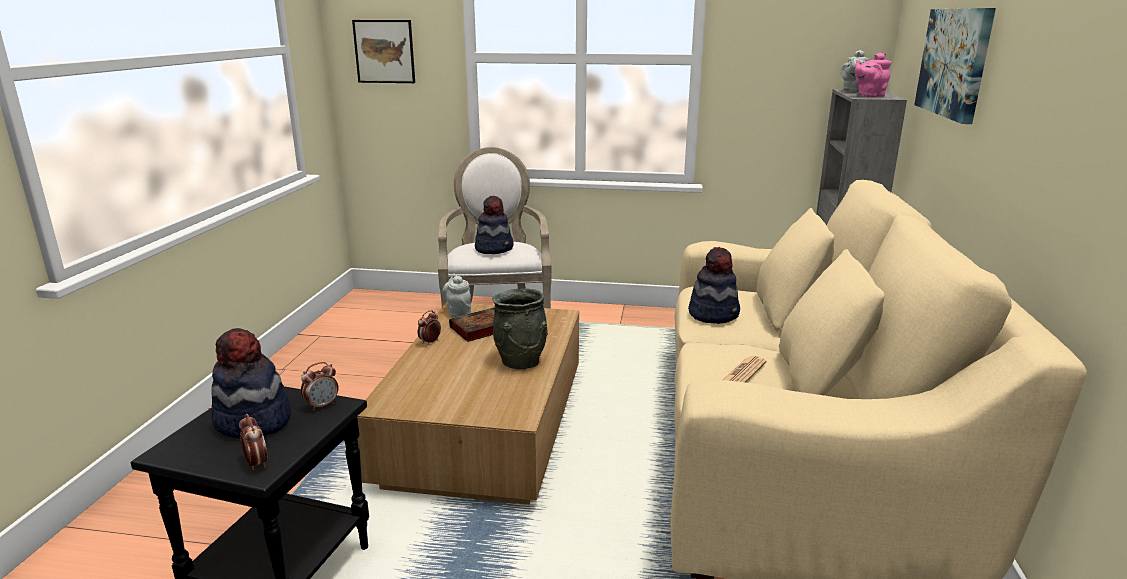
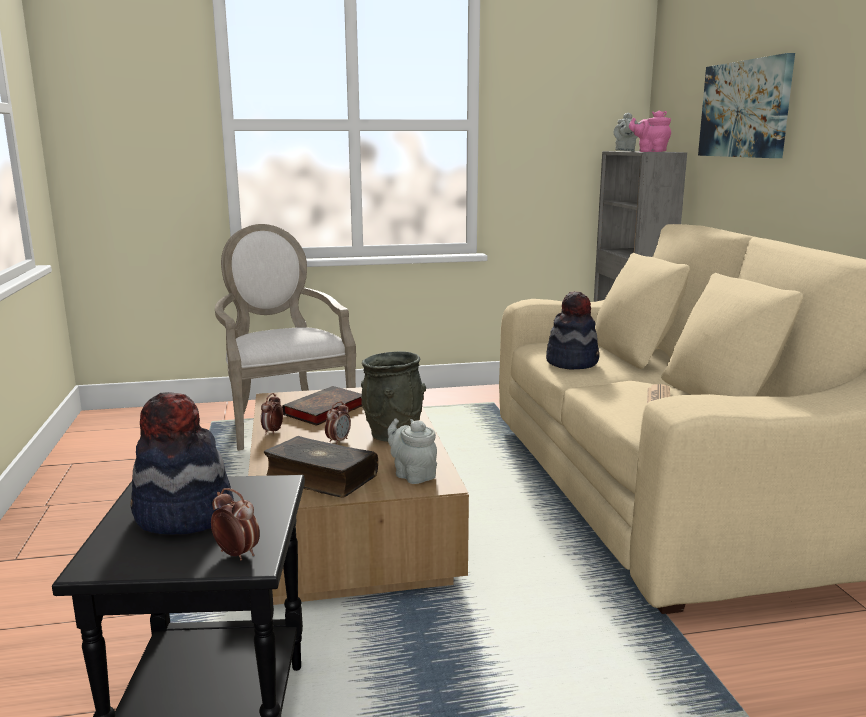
camera: 20 degrees left, 5 degrees down
alarm clock [301,362,338,411] -> alarm clock moved to [325,401,351,445]
picture [352,20,415,83] -> none
grey teapot [442,274,471,318] -> grey teapot moved to [387,418,437,484]
hat [475,195,514,254] -> none
pink teapot [855,53,892,97] -> pink teapot turned 75 degrees clockwise [629,111,671,152]
none -> book [264,436,378,498]

